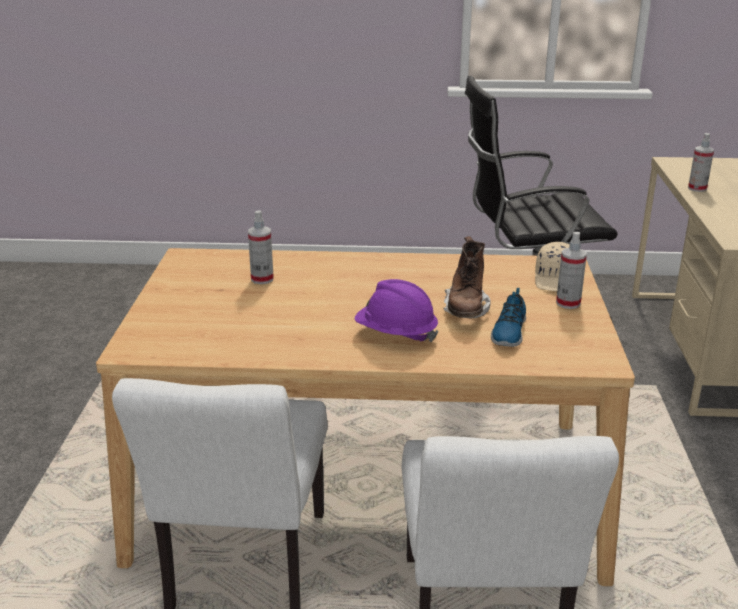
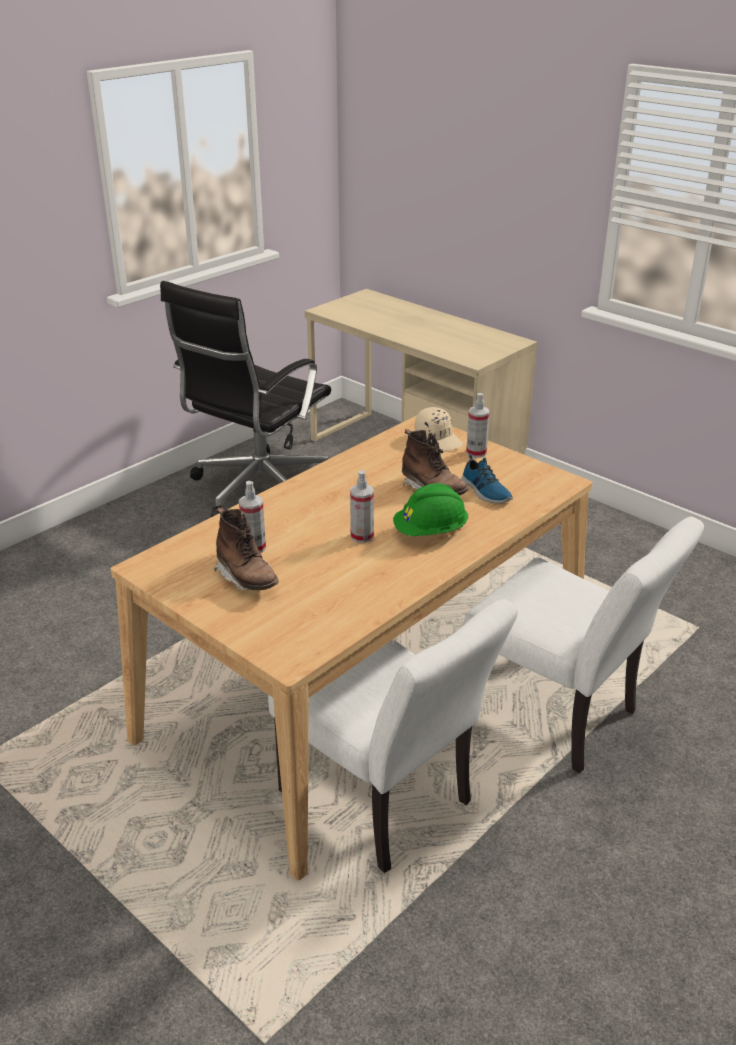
camera: 50 degrees left, 5 degrees up
purple hard hat [355,279,439,342] -> green hard hat [393,483,468,536]
spray bottle [688,133,714,192] -> spray bottle moved to [350,470,374,543]
none -> brown boot [214,507,279,590]

